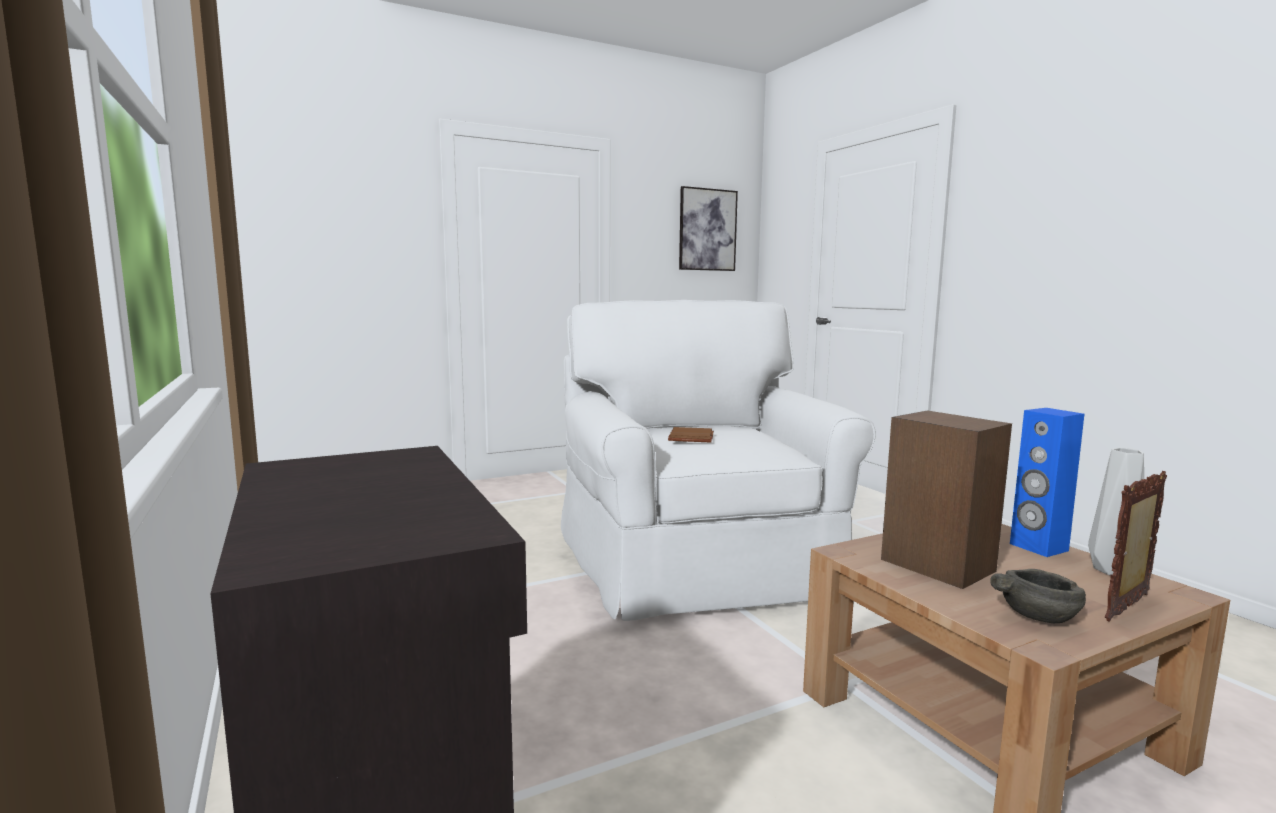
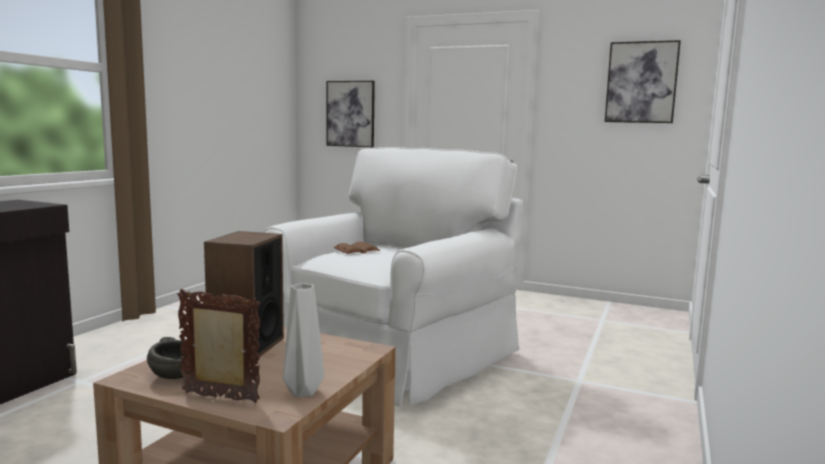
camera: 50 degrees right, 0 degrees up
blue speaker [1010,408,1084,557] -> none
none -> picture [326,81,375,147]

